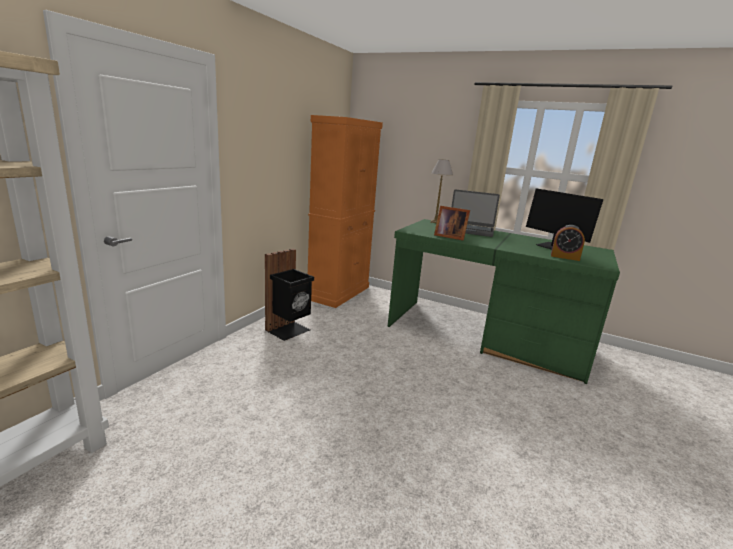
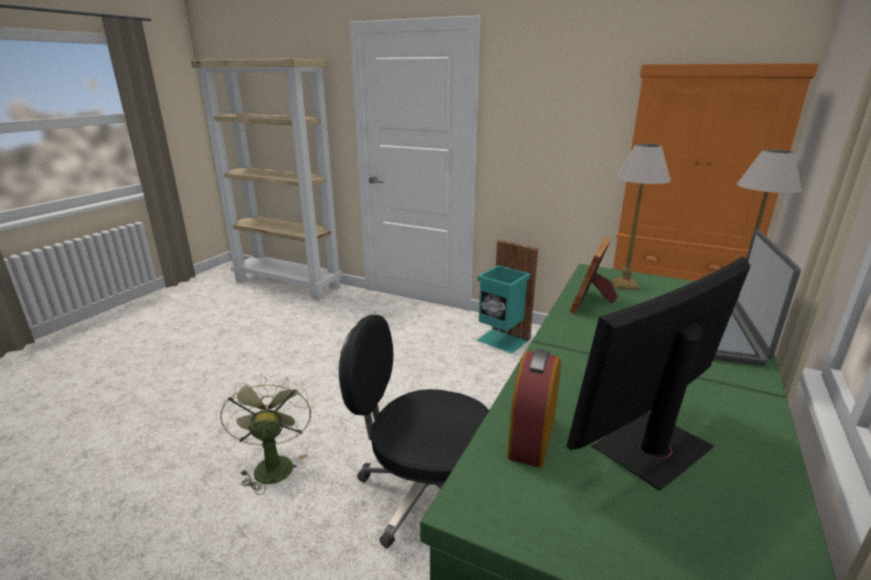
camera: 90 degrees right, 5 degrees up
black trash can [265,249,314,341] -> turquoise trash can [477,240,538,353]
none -> green fan [220,375,311,495]
none -> black office chair [339,315,489,548]
none -> table lamp [612,144,671,290]

